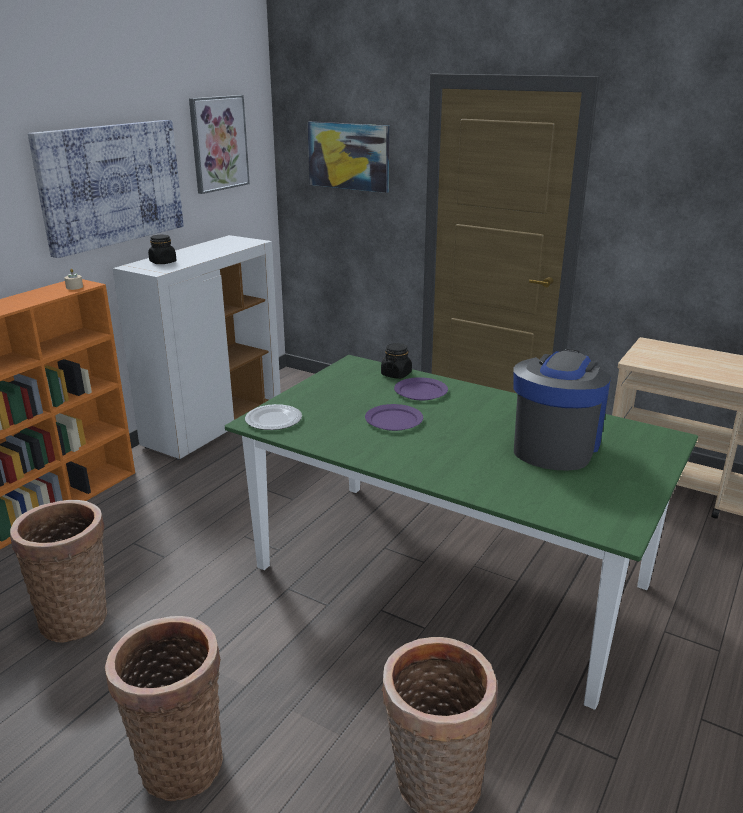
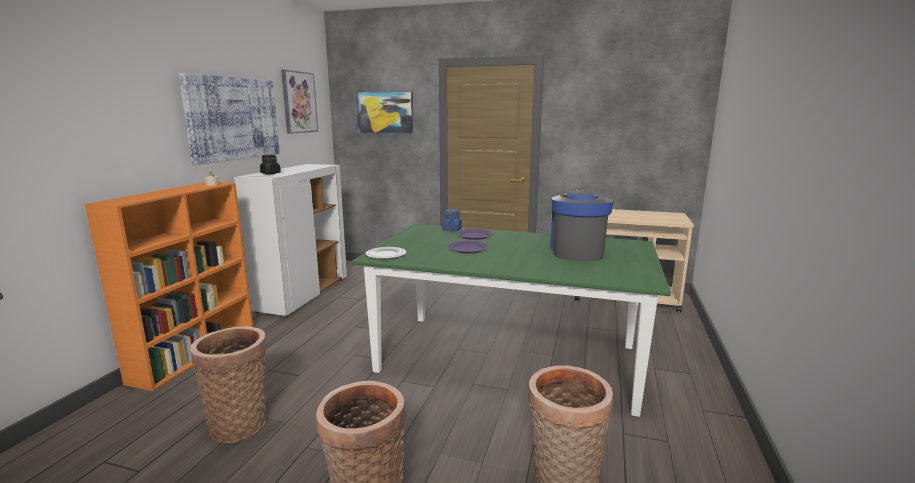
camera: 15 degrees left, 10 degrees down
black jar [381,343,412,379] -> blue jar [442,209,462,231]

